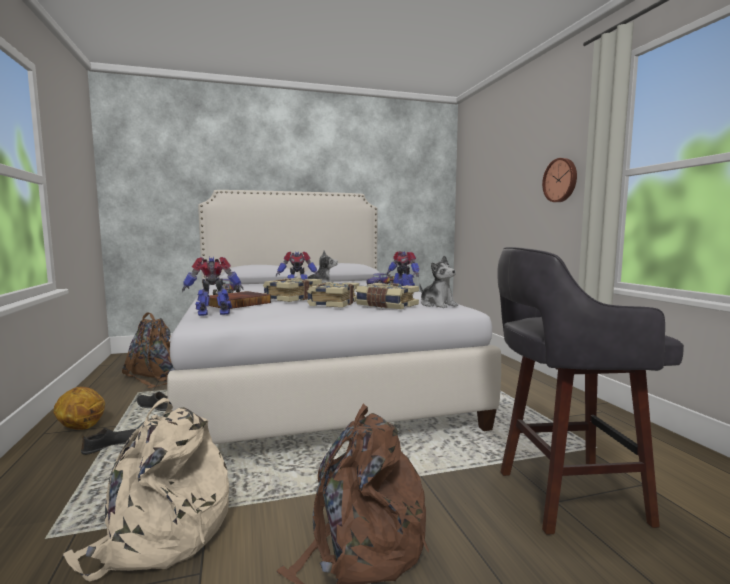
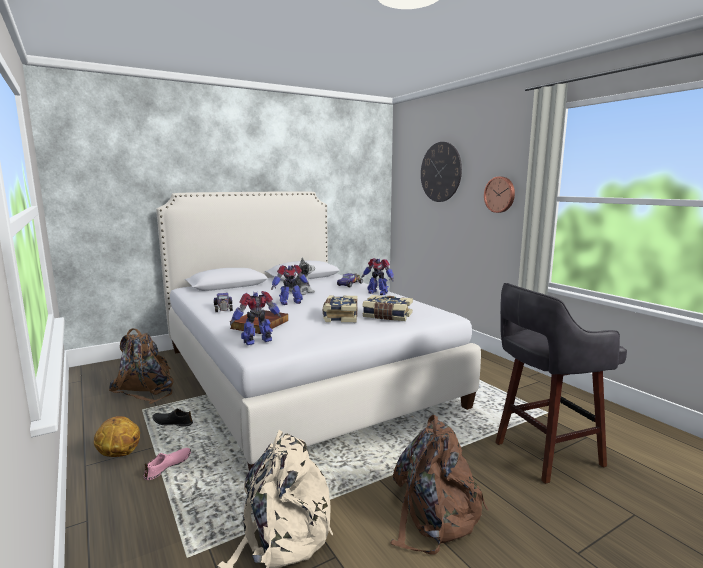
camera: 15 degrees left, 5 degrees up
black shoe [81,428,138,455] -> pink shoe [144,448,191,480]
book [263,278,322,302] -> none
plush toy [419,255,458,308] -> none
none -> wall clock [421,142,462,202]

